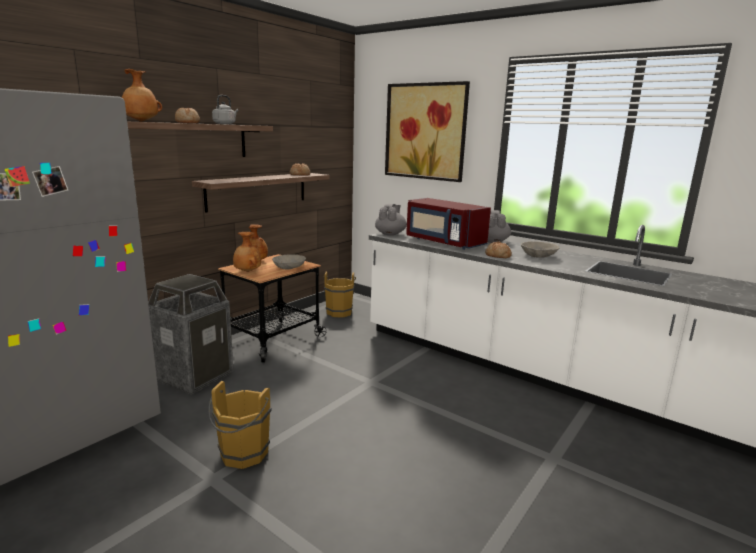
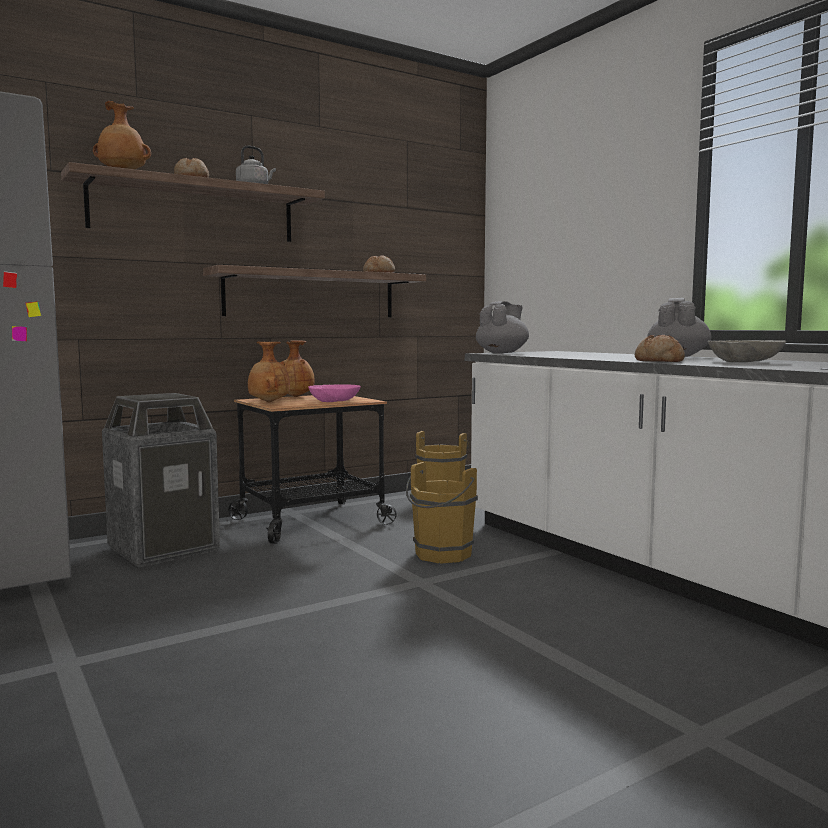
camera: 20 degrees right, 10 degrees down
brown bucket [208,381,272,469] -> brown bucket moved to [406,462,478,564]
grey bowl [272,254,306,269] -> pink bowl [308,384,361,402]
picture [385,81,470,182] -> none
red microwave [406,198,491,250] -> none

